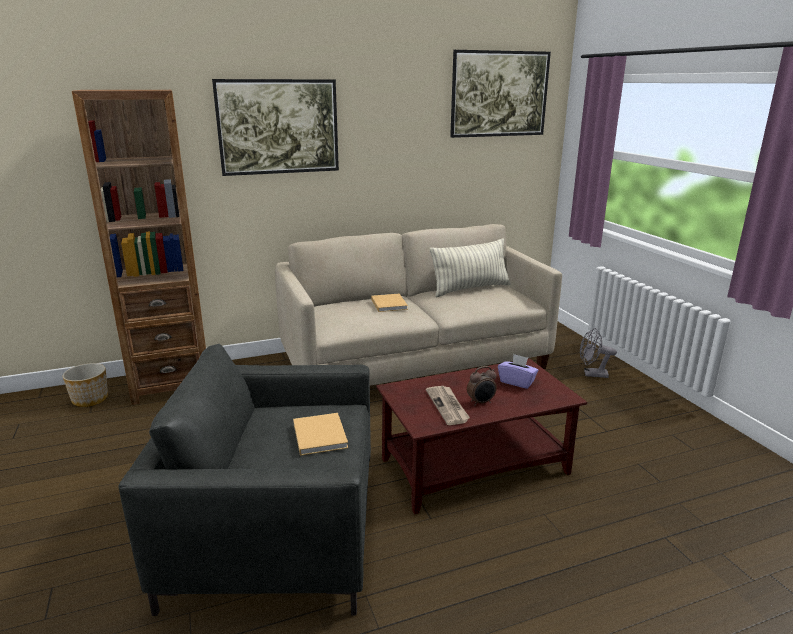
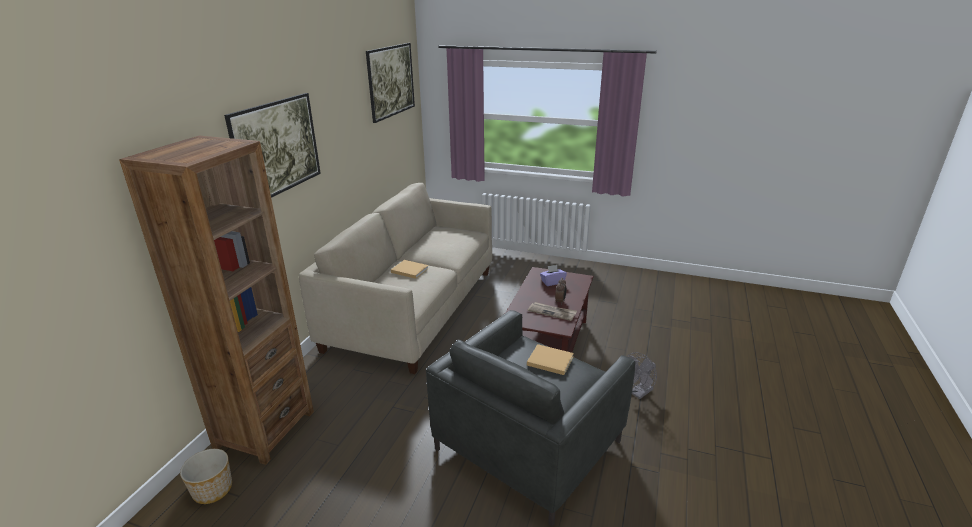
camera: 50 degrees left, 5 degrees up
pillow [430,238,511,297] -> none
grey fan [580,328,617,378] -> grey fan moved to [627,352,657,399]

